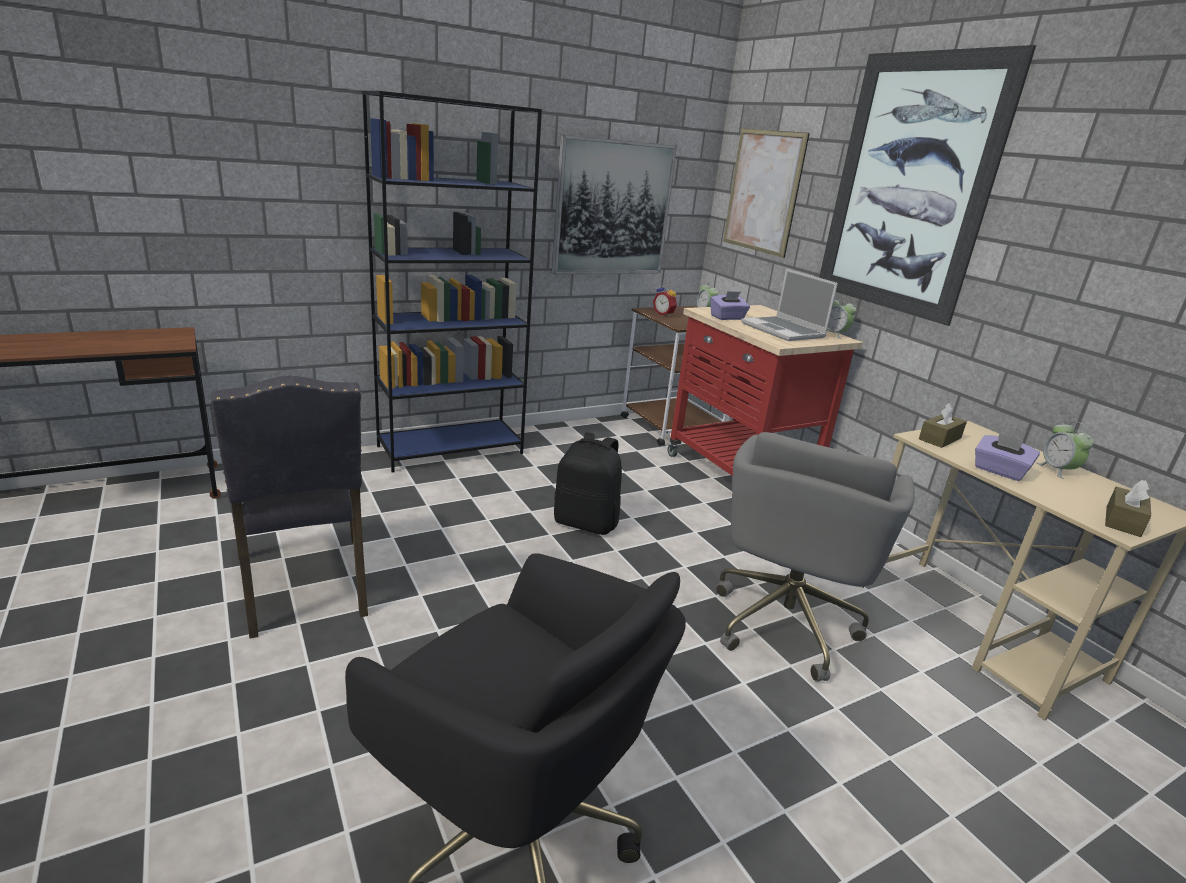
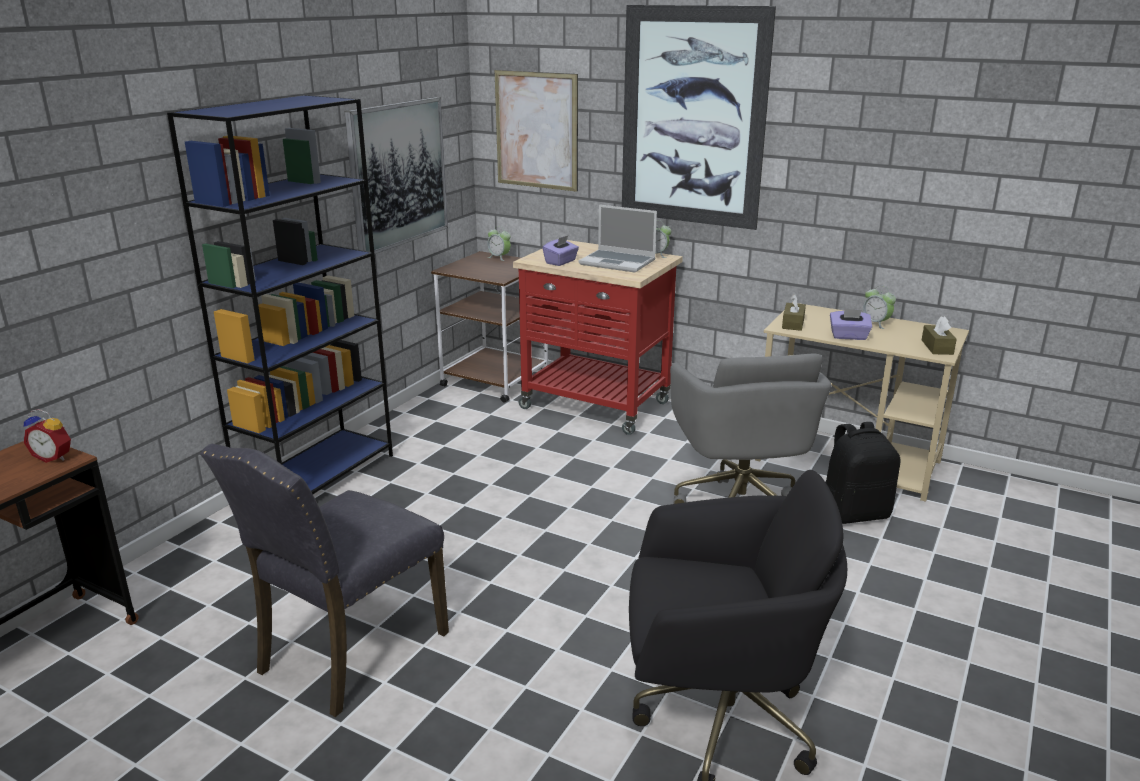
camera: 30 degrees left, 0 degrees up
grey chair [211,376,368,638] -> grey chair turned 90 degrees clockwise [200,444,449,717]
black backpack [554,432,622,535] -> black backpack moved to [826,422,900,524]
alarm clock [653,283,677,317] -> alarm clock moved to [24,409,71,463]

